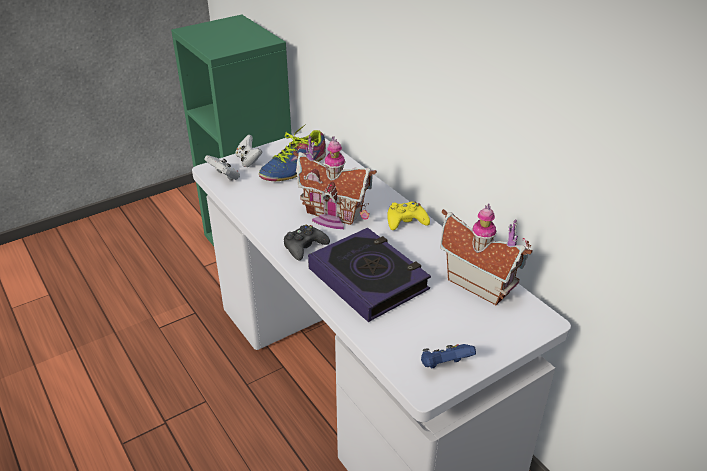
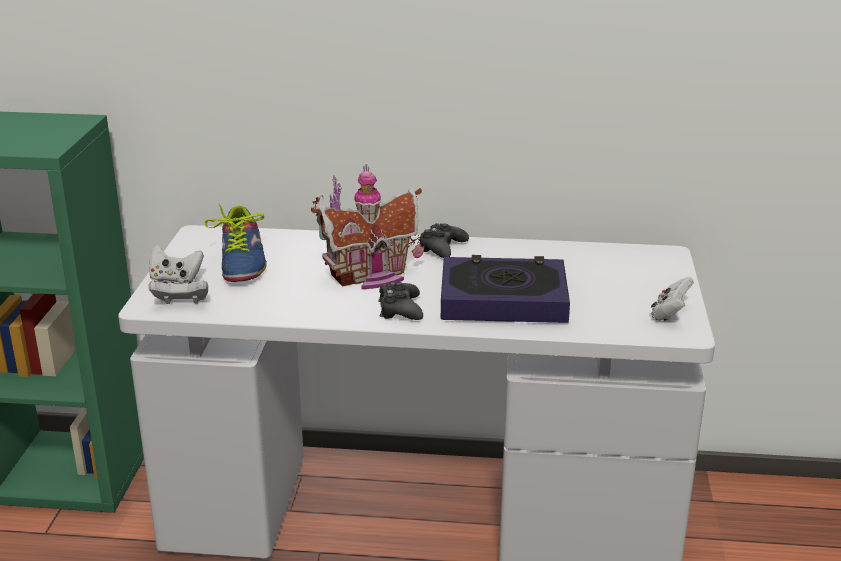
camera: 50 degrees left, 10 degrees down
yellow game controller [387,201,430,230] -> black game controller [419,223,469,258]
blue game controller [421,344,476,369] -> white game controller [651,277,694,321]
toy house [440,203,532,305] -> none

